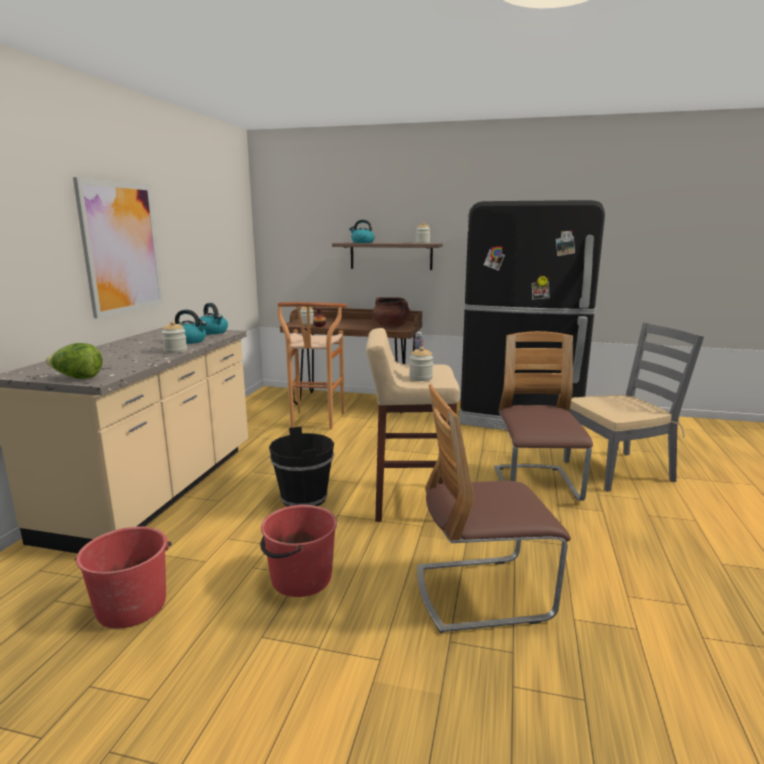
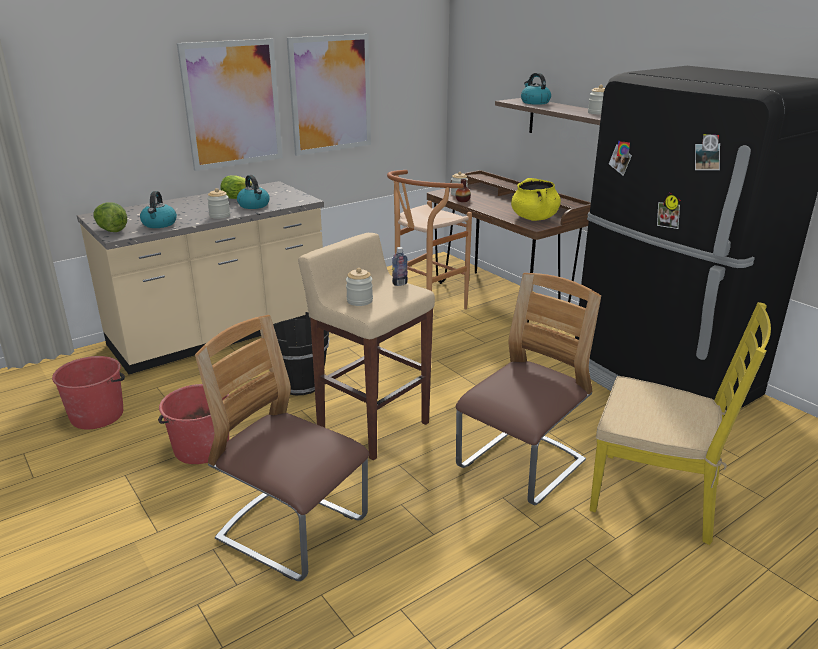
camera: 40 degrees right, 10 degrees up
kettle [199,303,228,334] -> kettle moved to [140,191,177,228]
brown cooking pot [372,297,411,327] -> yellow cooking pot [511,178,561,221]
grey chair [563,322,704,492] -> yellow chair [590,302,771,545]
none -> lettuce [220,175,252,199]
none -> picture [287,34,371,156]

